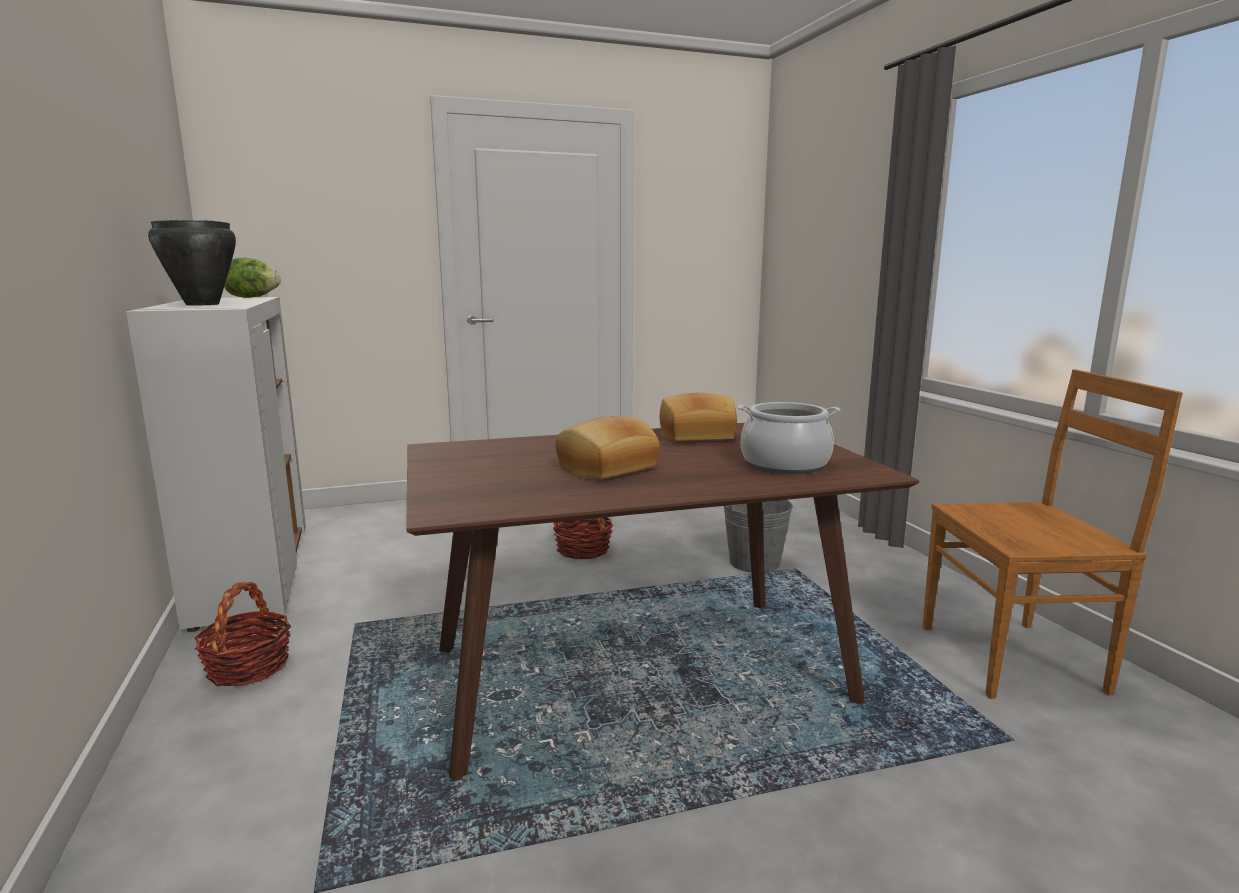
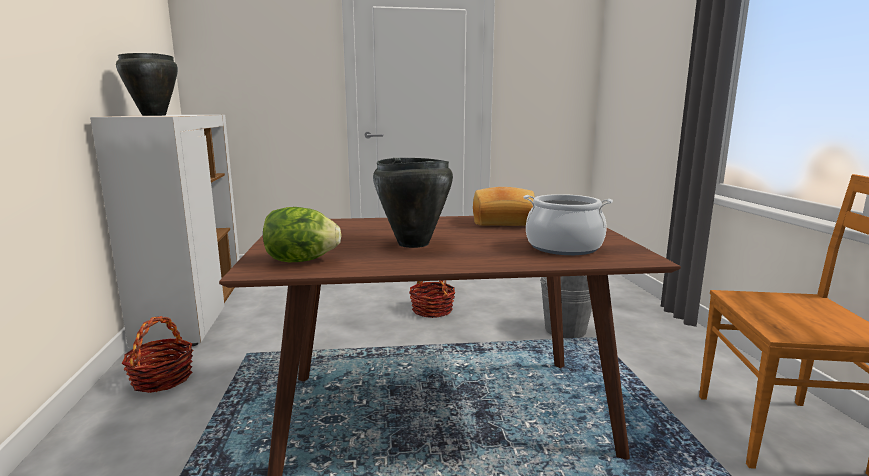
camera: 10 degrees right, 0 degrees up
lettuce [224,258,281,298] -> lettuce moved to [263,207,342,262]
bread [556,416,660,479] -> black cooking pot [373,157,453,248]

